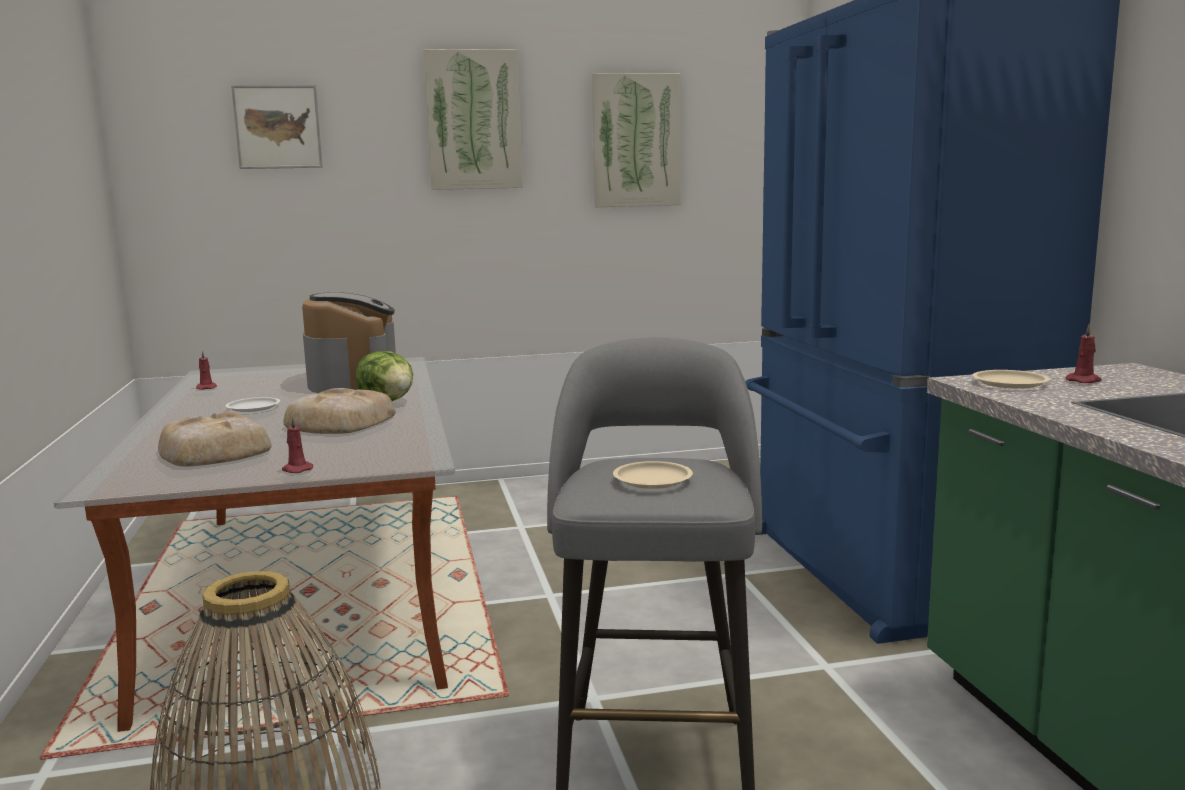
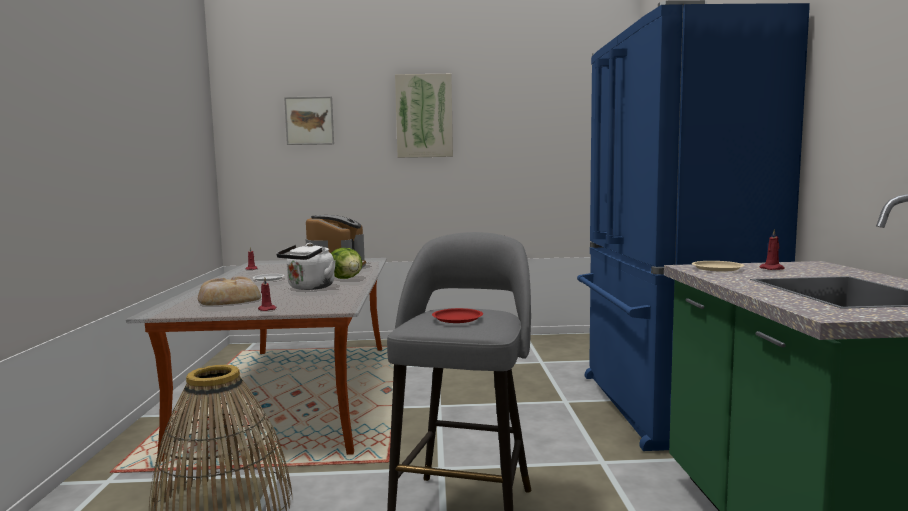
camera: 10 degrees right, 5 degrees down
bread [283,388,396,434] -> white kettle [276,243,336,290]
picture [592,73,681,207] -> none
beige plate [613,461,693,489] -> red plate [432,308,483,323]

